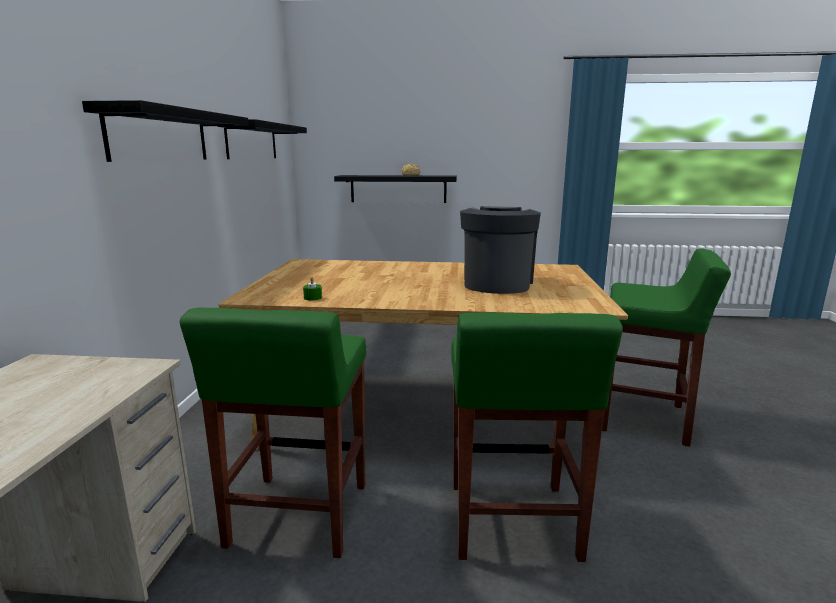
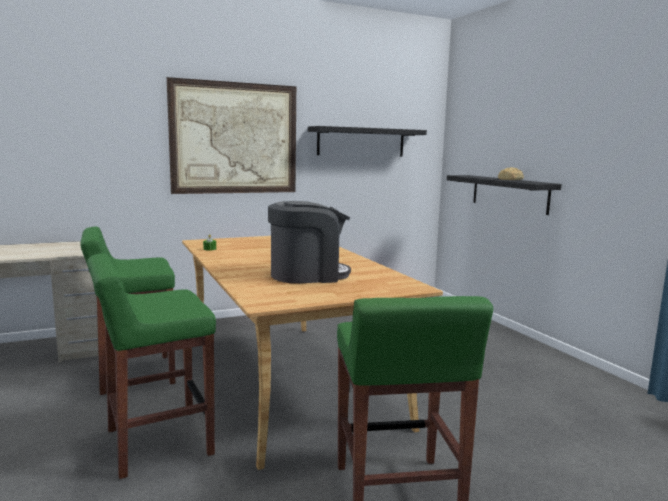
camera: 60 degrees right, 5 degrees down
black shelf [82,100,249,162] -> picture [167,77,296,194]

